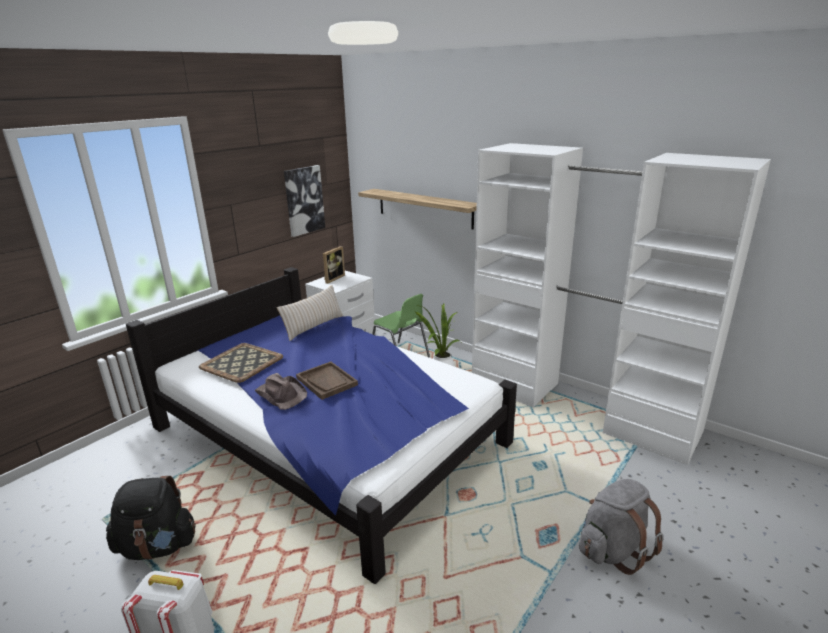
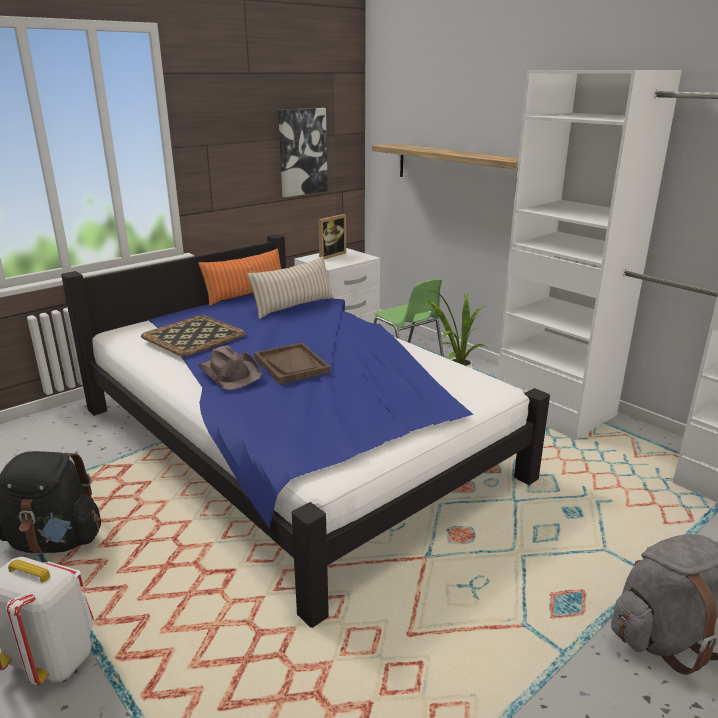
camera: 10 degrees right, 0 degrees up
none -> orange pillow [198,249,281,306]

